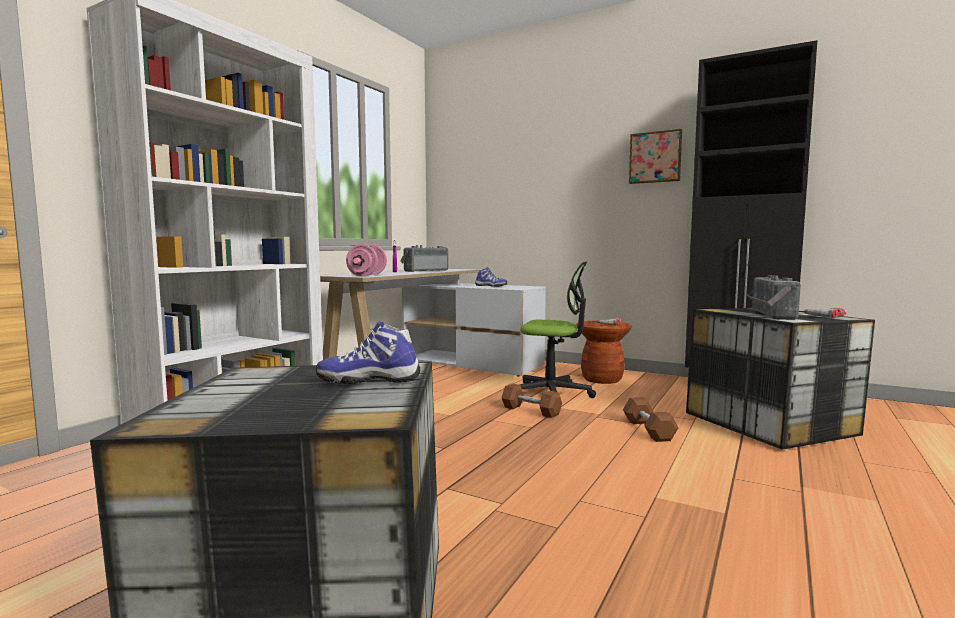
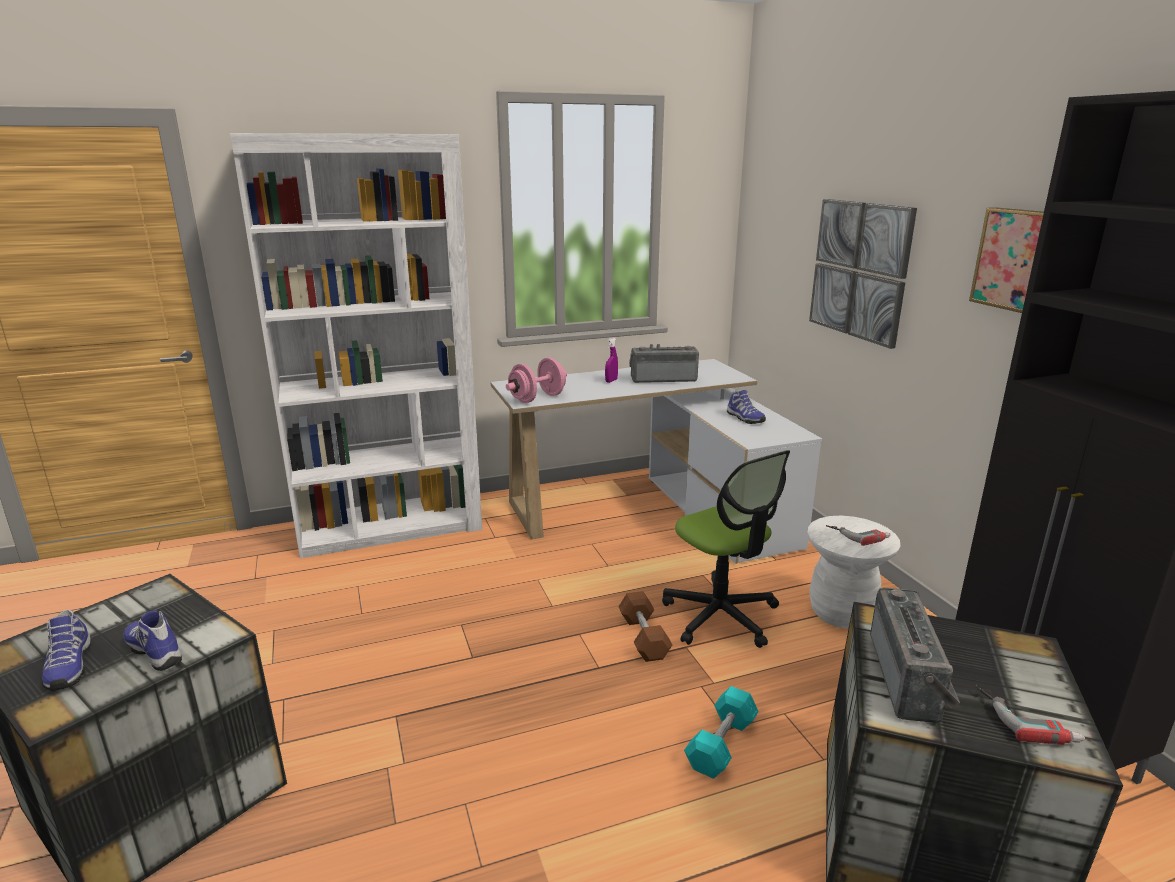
camera: 40 degrees right, 15 degrees up
brown stool [576,321,632,384] -> white stool [807,516,900,629]
brown dumbbell [623,397,678,442] -> turquoise dumbbell [684,686,759,779]
radio [747,275,801,320] -> radio turned 135 degrees clockwise [870,587,960,723]
none -> shoe [42,610,91,691]
none -> picture [809,199,917,349]

